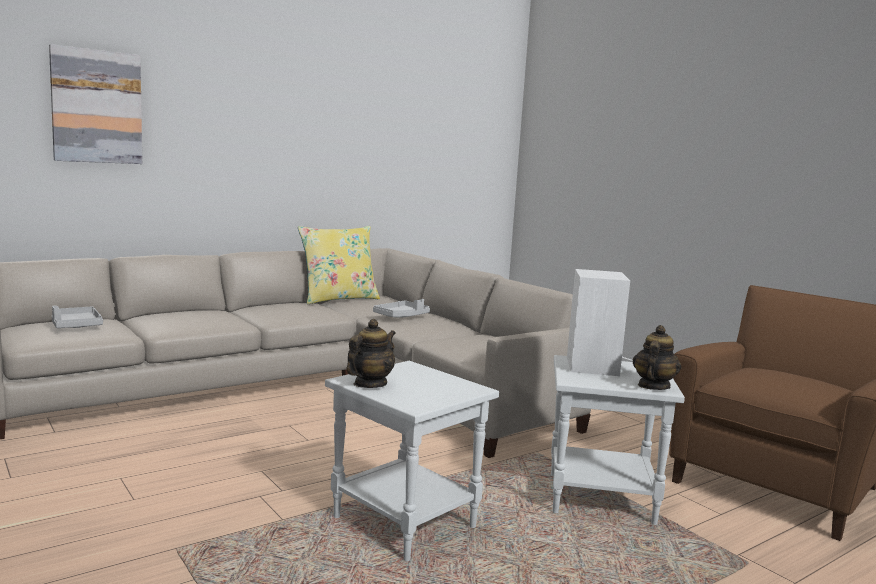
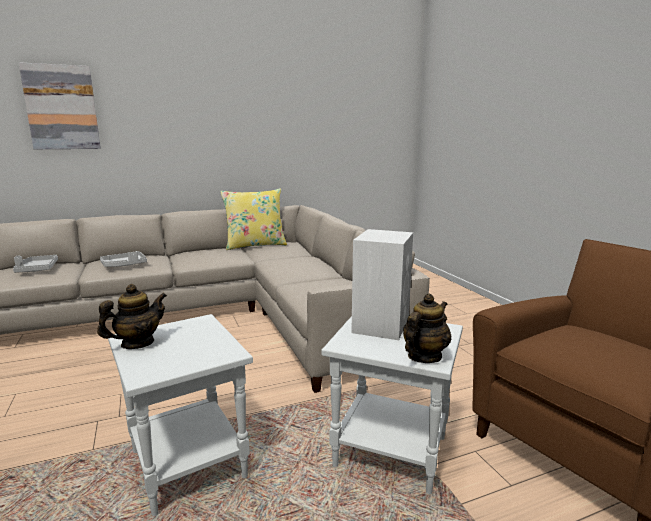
camera: 15 degrees right, 5 degrees up
grey tray [373,299,430,318] -> grey tray moved to [100,251,147,267]

